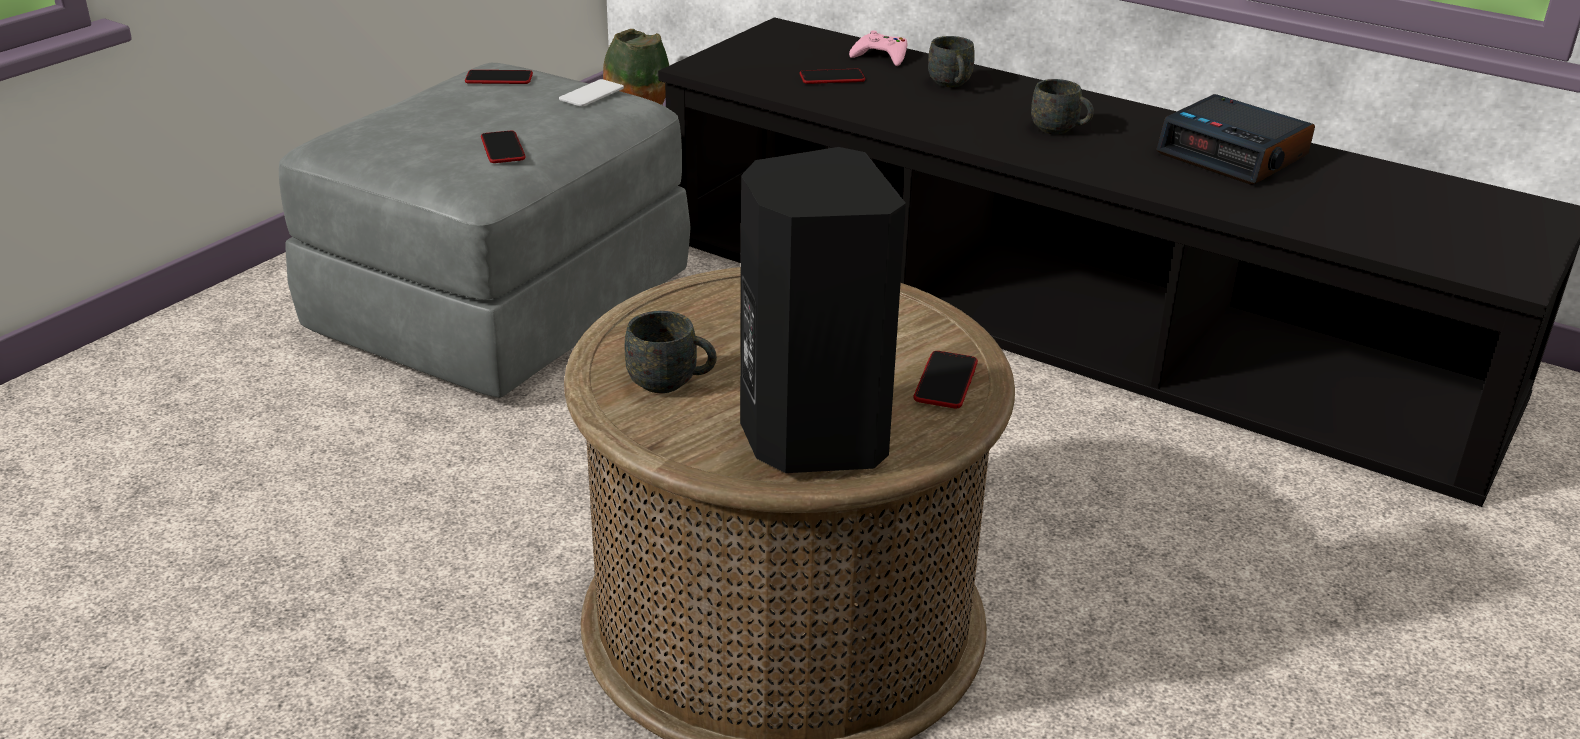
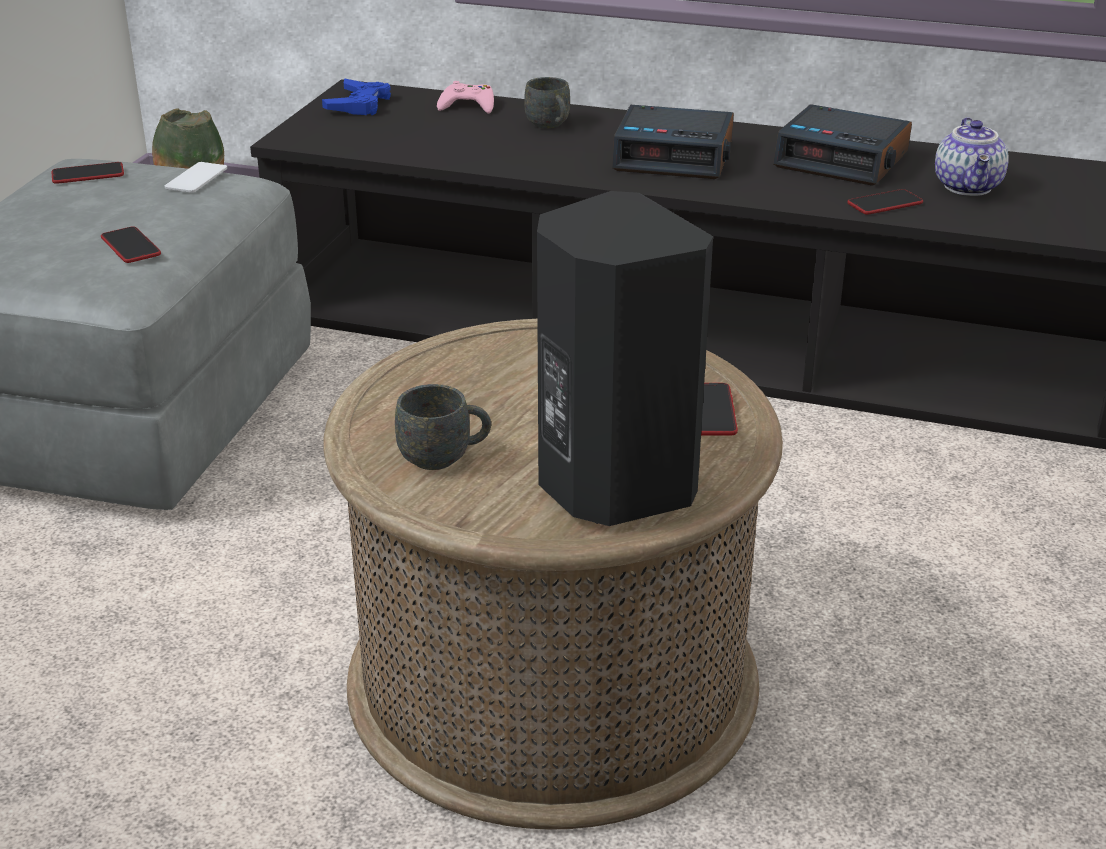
camera: 15 degrees left, 0 degrees up
phone [800,69,865,84] -> phone moved to [847,189,923,215]
grey mug [1031,79,1094,134] -> alarm clock [612,105,734,179]
none -> blue game controller [322,78,391,115]
none -> teapot [935,117,1009,196]

